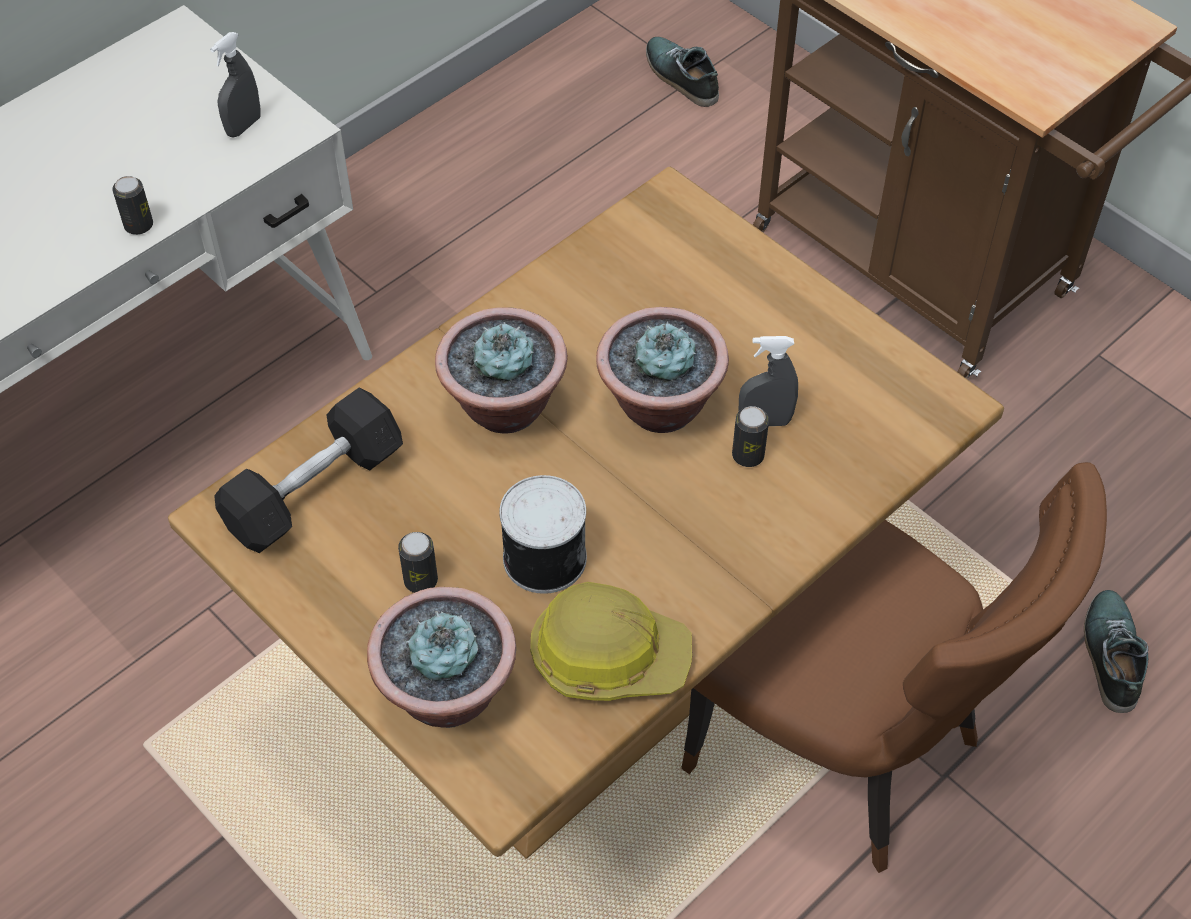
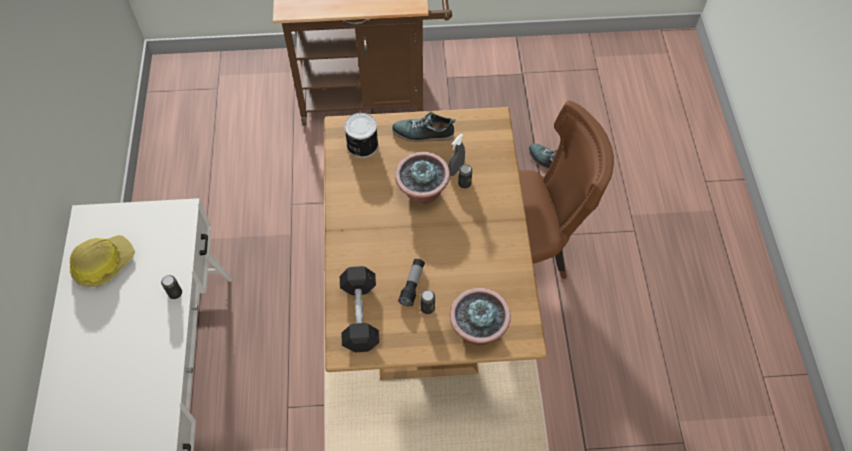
camera: 50 degrees left, 5 degrees up
grey spray bottle [210,32,260,138] -> none
potted plant [435,307,568,434] -> none
can [499,475,587,594] -> can moved to [344,113,378,158]
hard hat [530,582,692,701] -> hard hat moved to [70,235,135,287]
shoe [646,37,719,107] -> shoe moved to [392,112,456,142]
none -> flashlight [398,259,425,306]

